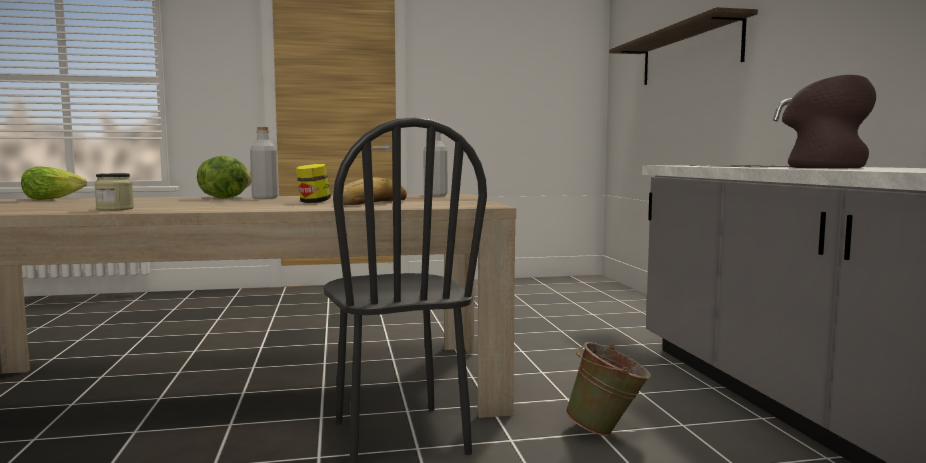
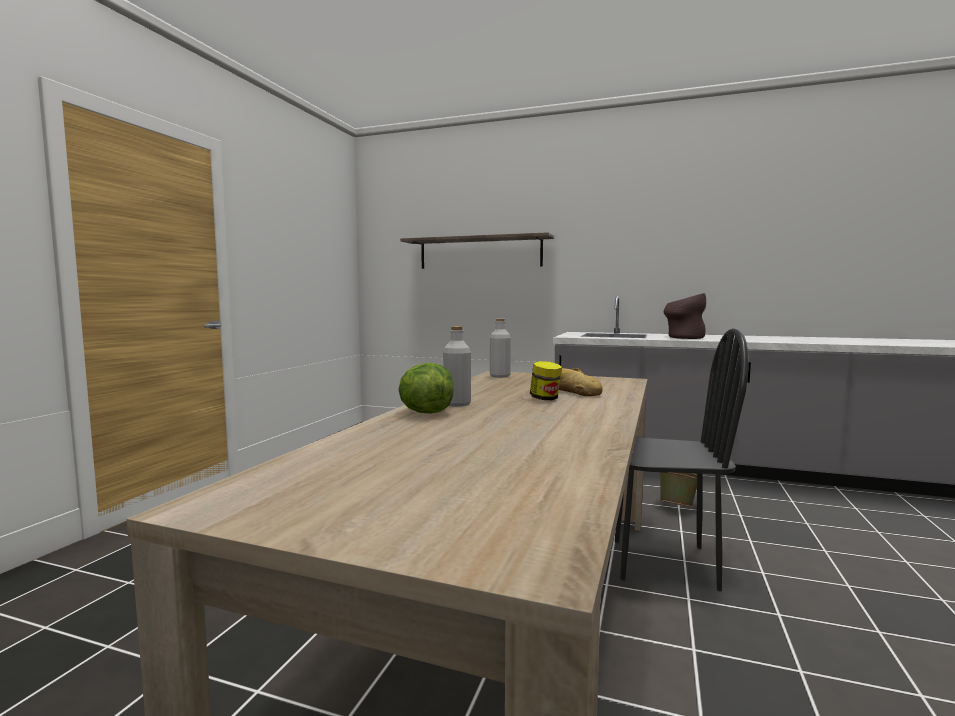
camera: 60 degrees left, 0 degrees up
lettuce [21,167,87,200] -> none
jar [94,173,134,211] -> none

